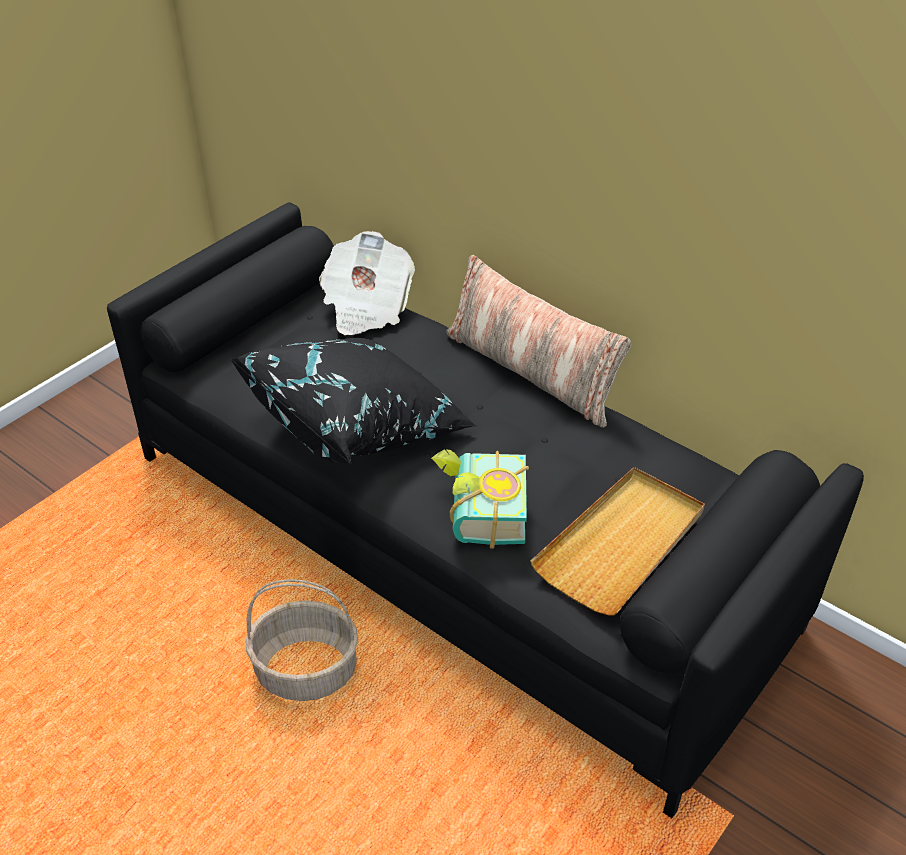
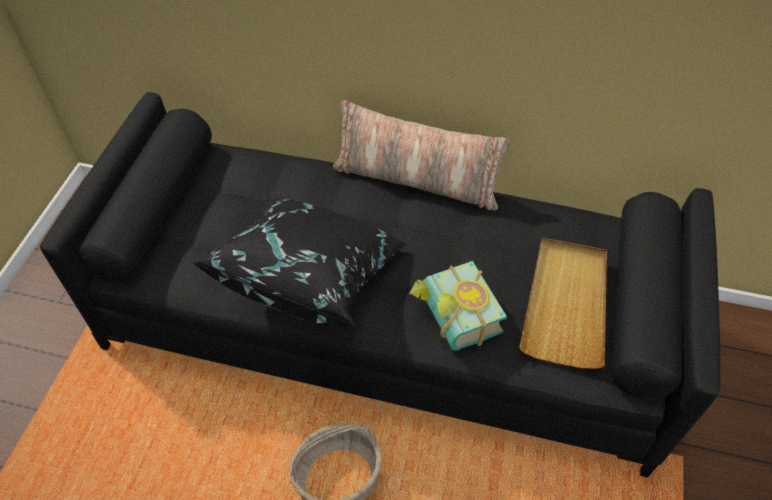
camera: 25 degrees left, 10 degrees up
newspaper [319,231,415,335] -> none

